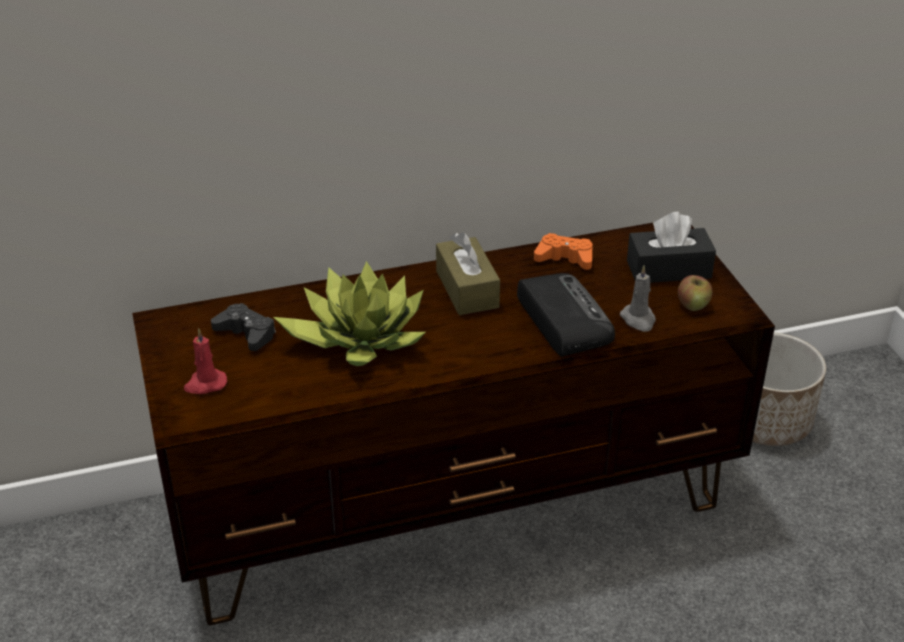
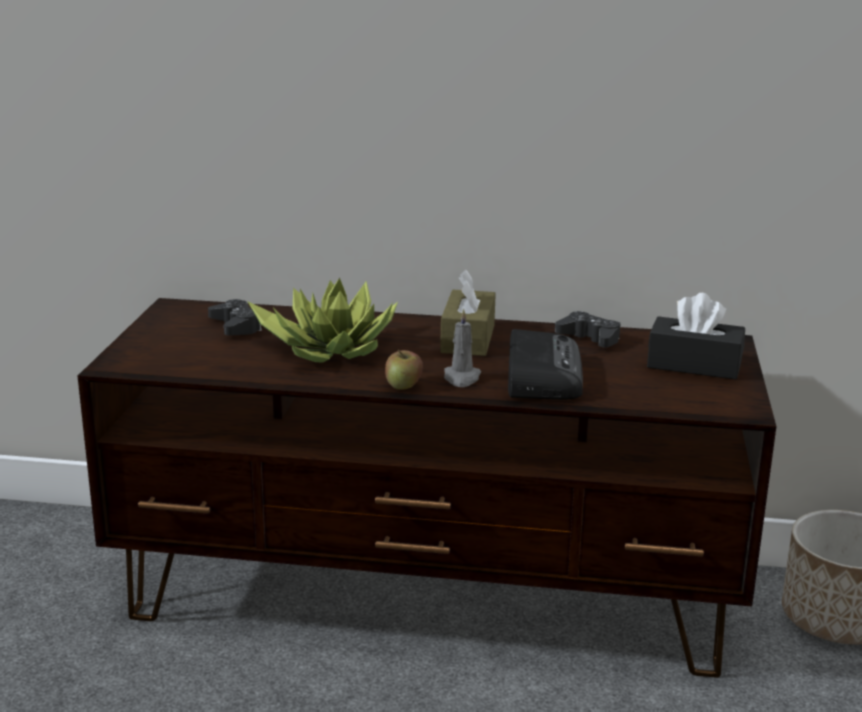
camera: 25 degrees right, 15 degrees down
red candle [184,328,227,394] -> none
orange game controller [534,233,593,270] -> black game controller [555,311,620,347]
grey candle [620,265,656,332] -> grey candle moved to [444,308,481,387]
apple [678,275,713,311] -> apple moved to [385,350,423,390]

